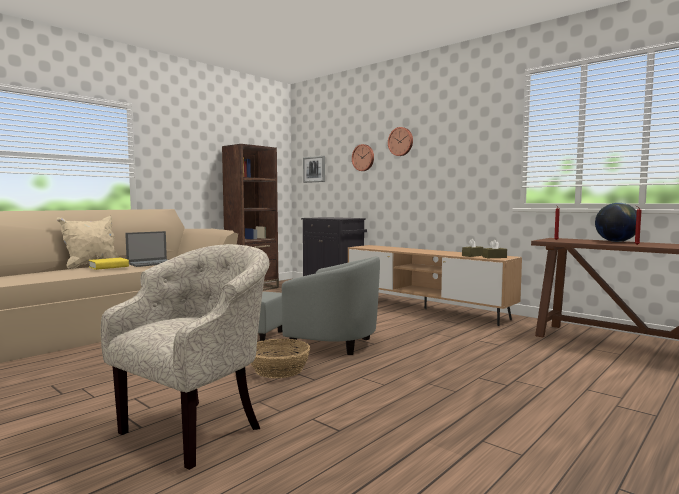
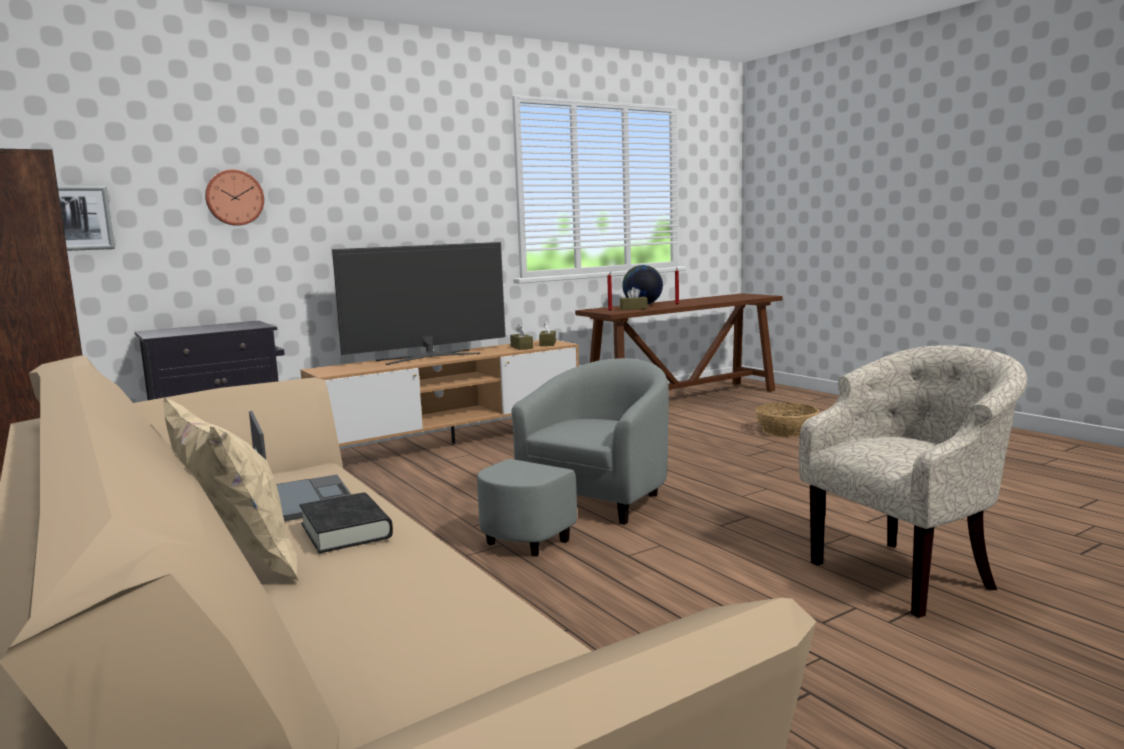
camera: 75 degrees left, 5 degrees up
yellow book [88,258,129,270] -> black book [299,493,393,553]
beige armchair [101,244,269,470] -> beige armchair turned 105 degrees clockwise [799,345,1027,618]
basket [251,339,310,378] -> basket moved to [755,403,819,437]
wall clock [388,127,413,156] -> none
none -> television [332,242,506,365]
none -> brown tissue box [620,287,648,310]

